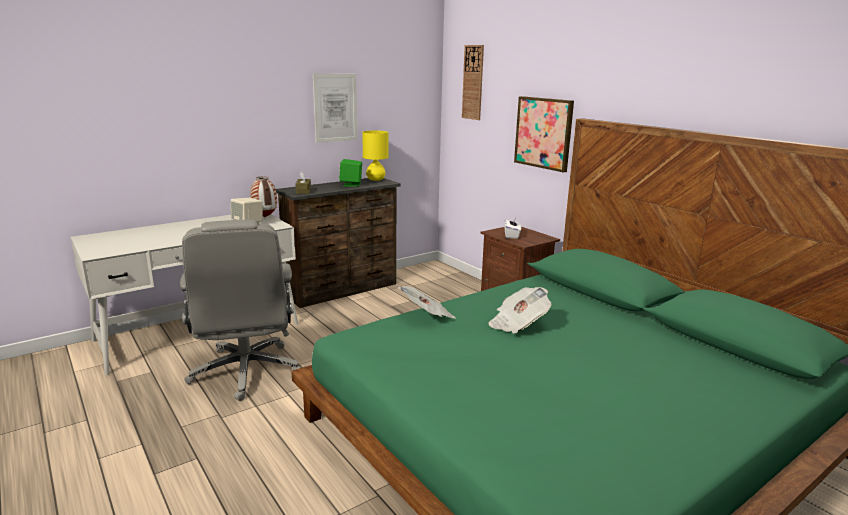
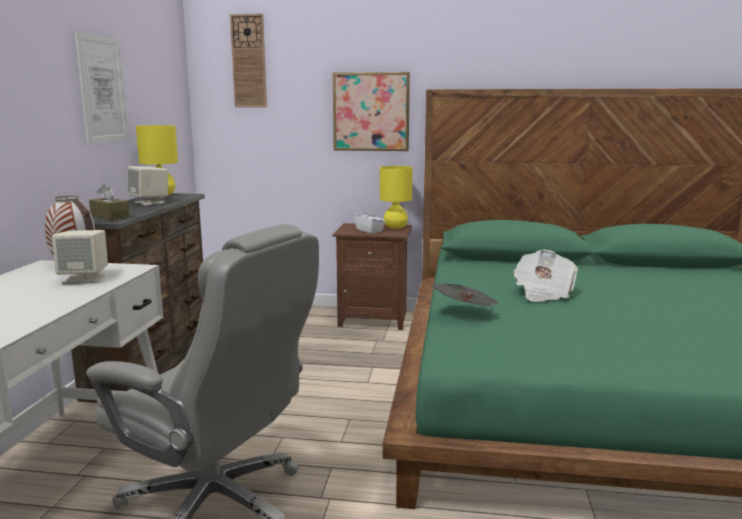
camera: 45 degrees left, 5 degrees down
green speaker [339,159,362,187] -> beige speaker [128,166,168,205]
none -> yellow table lamp [380,166,413,229]

